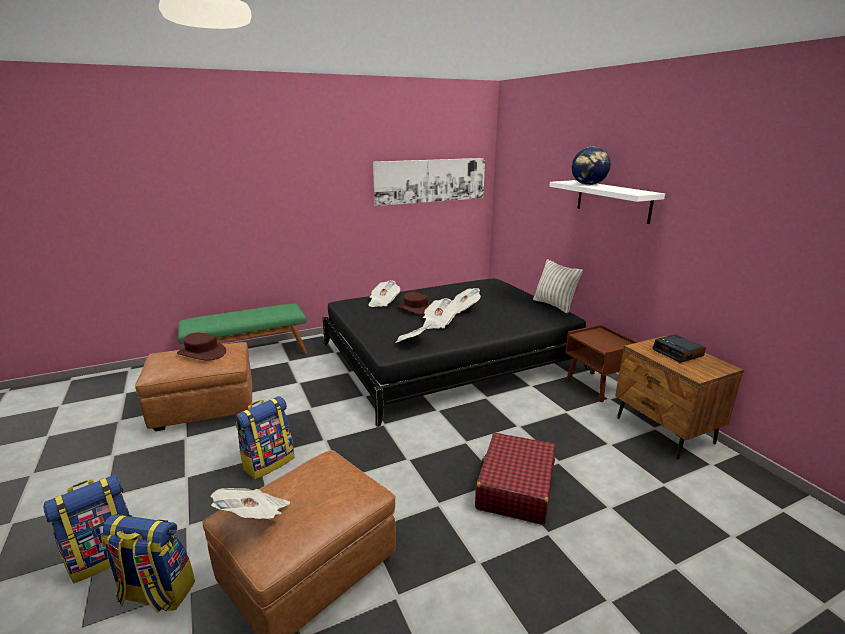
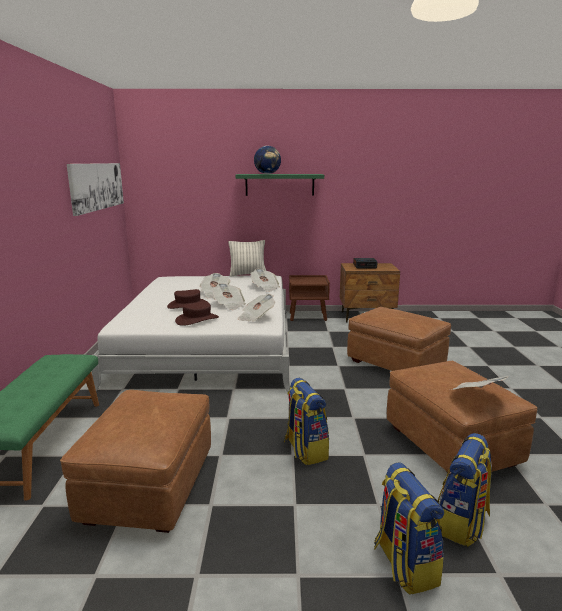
camera: 65 degrees left, 5 degrees down
brown hat [177,333,226,360] -> brown hat moved to [175,302,219,326]
black bed [323,278,591,427] -> white bed [92,275,290,392]
newspaper [369,280,400,307] -> newspaper moved to [251,269,280,292]
red suitcase [475,433,555,525] -> brown ottoman [347,307,451,371]
white shelf [549,180,665,224] -> green shelf [235,174,324,196]

